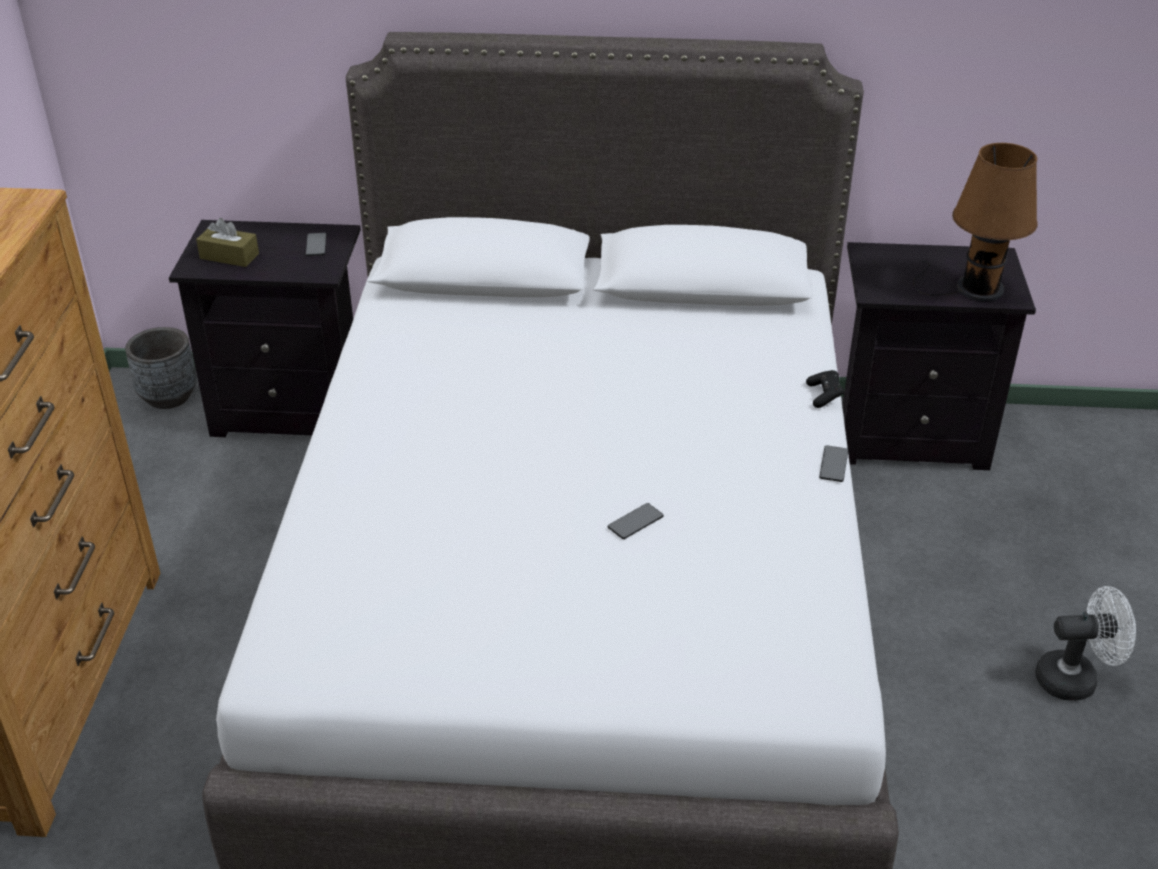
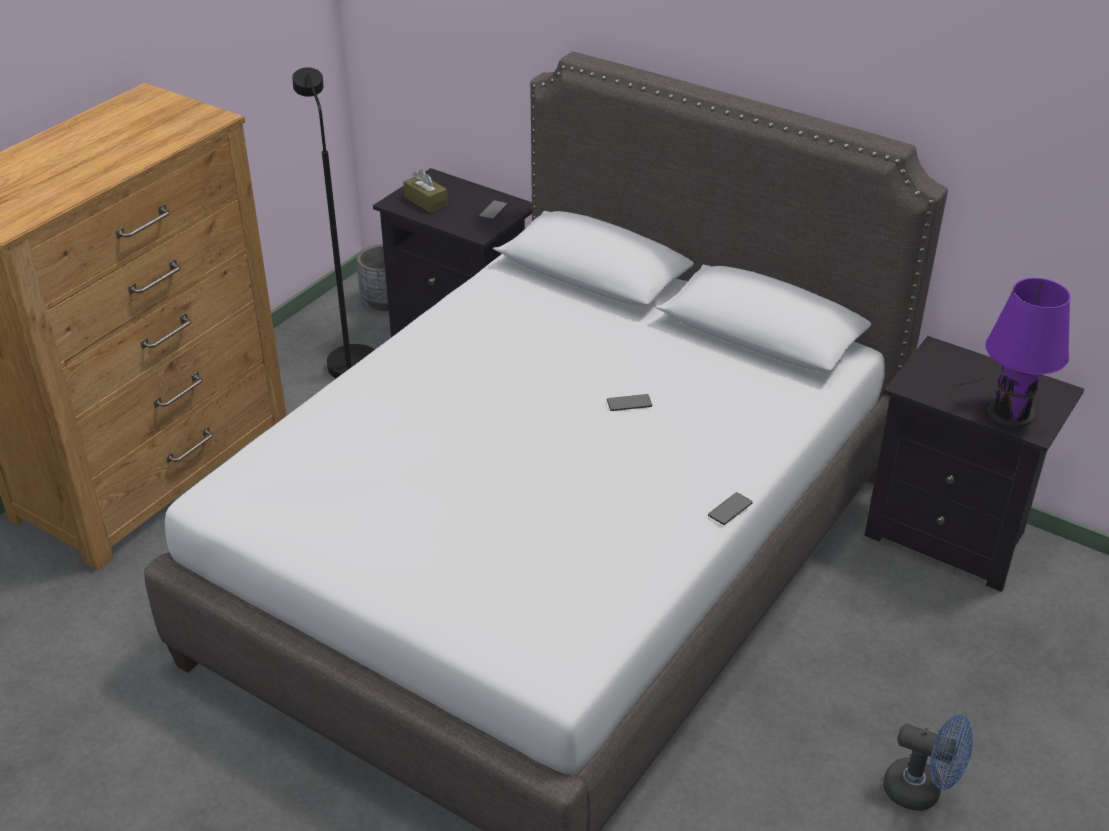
camera: 30 degrees right, 0 degrees up
phone [608,503,664,539] -> phone moved to [607,394,652,411]
black game controller [806,370,844,408] -> none
brown table lamp [913,143,1038,301] -> purple table lamp [950,278,1071,427]
white fan [1035,586,1136,701] -> blue fan [883,714,973,811]
none -> black floor lamp [292,67,375,378]

